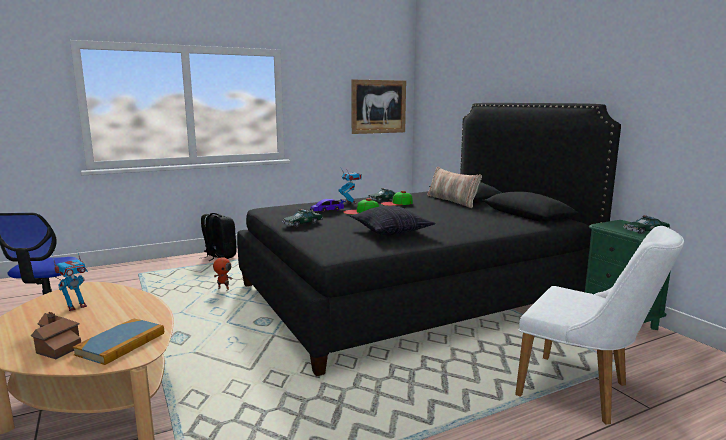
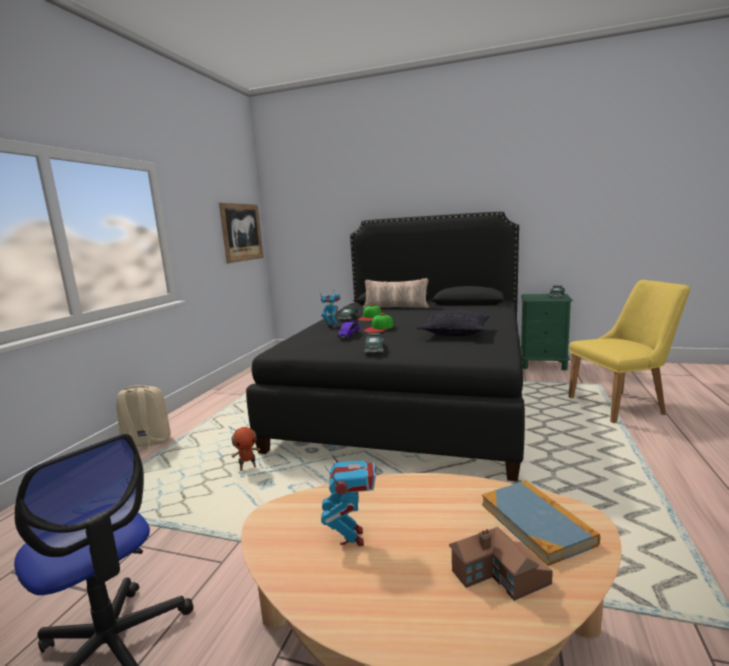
camera: 45 degrees left, 0 degrees up
black backpack [201,213,237,261] -> beige backpack [116,385,171,453]
white chair [515,226,684,425] -> yellow chair [569,280,690,423]

